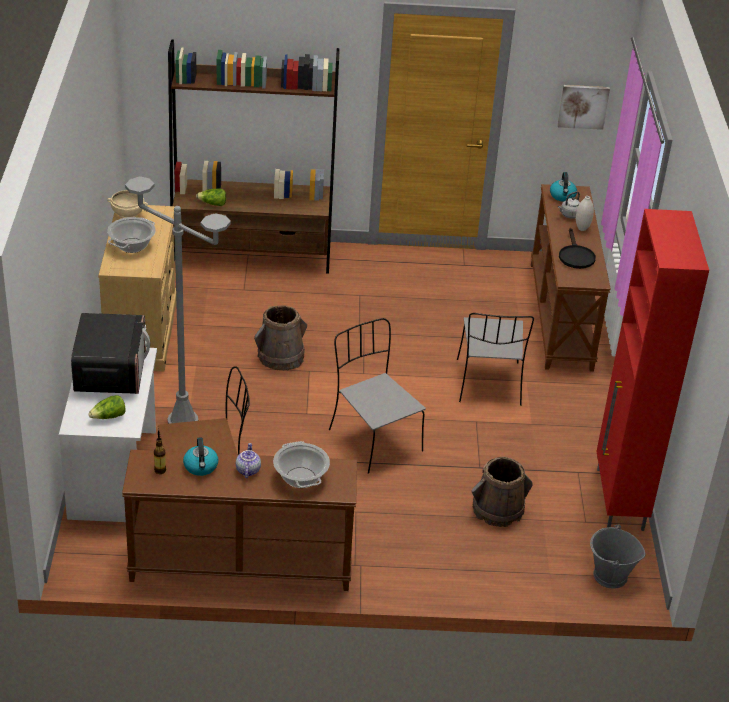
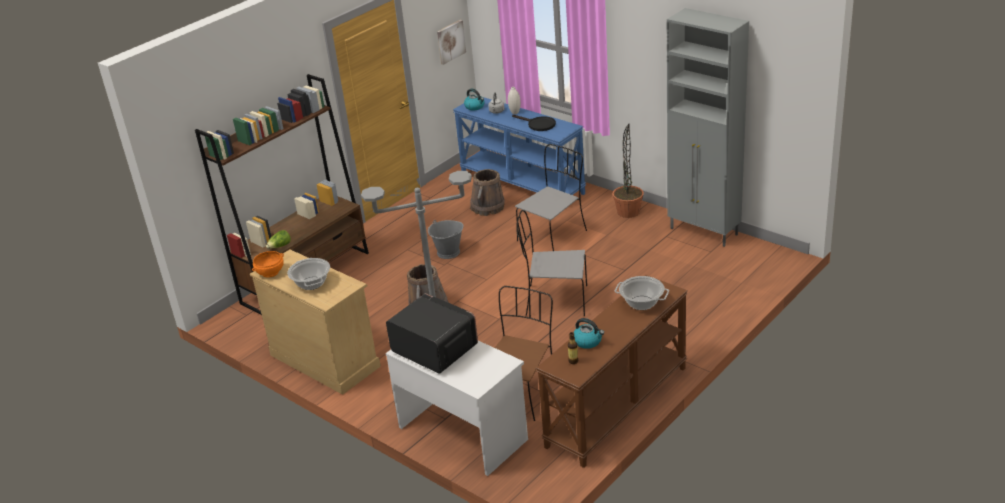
camera: 45 degrees left, 5 degrees down
lettuce [88,395,126,419] -> none
beige bowl [107,190,148,218] -> orange bowl [252,251,284,278]
teapot [236,443,261,478] -> none
grey chair [457,313,534,406] -> grey chair turned 90 degrees counterclockwise [515,144,587,251]
brown bucket [471,457,533,527] -> brown bucket moved to [470,169,505,216]
brown console table [531,184,611,372] -> blue console table [453,97,586,195]
grey bucket [590,525,645,589] -> grey bucket moved to [428,220,463,259]
red cabinet [596,209,709,531] -> grey cabinet [667,8,749,247]
none -> potted plant [613,124,644,218]

